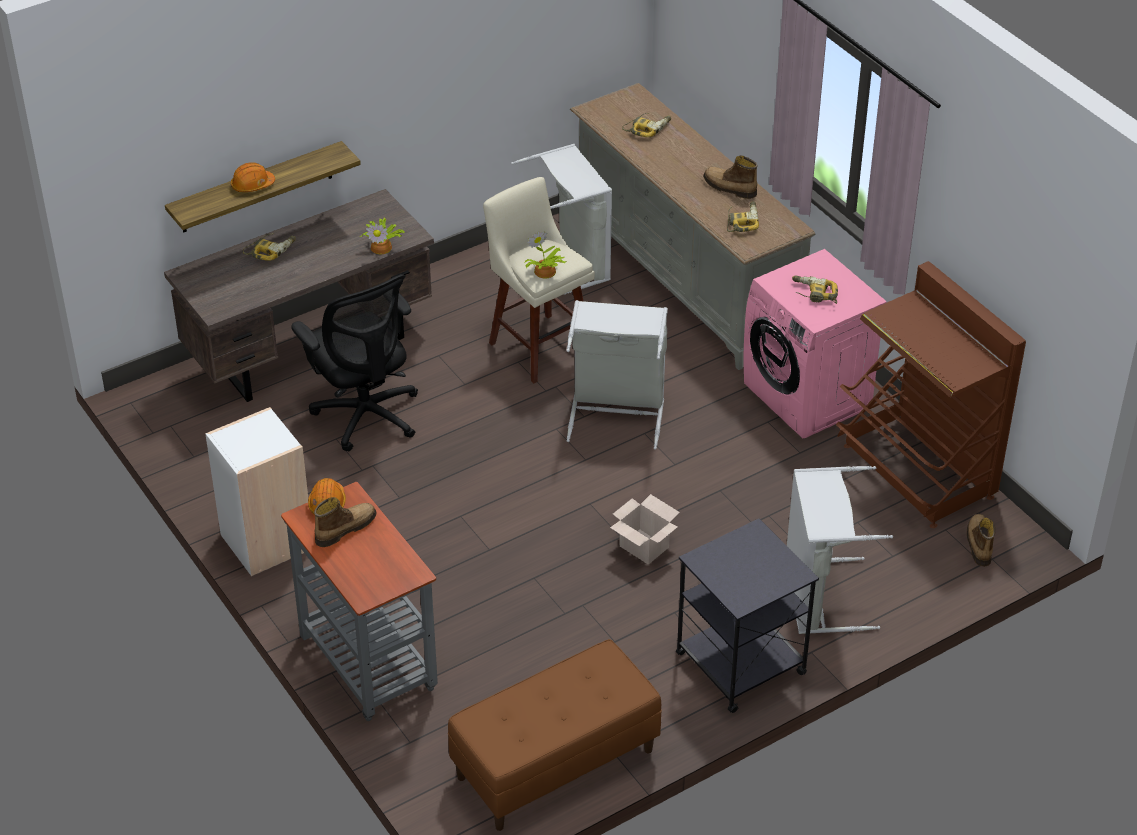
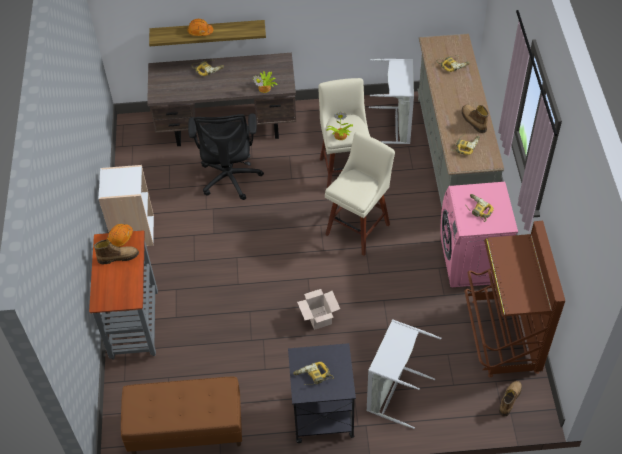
camera: 30 degrees right, 10 degrees up
grey laundry basket [566,300,668,450] -> beige stool [325,132,395,256]
none -> power drill [293,362,334,385]

